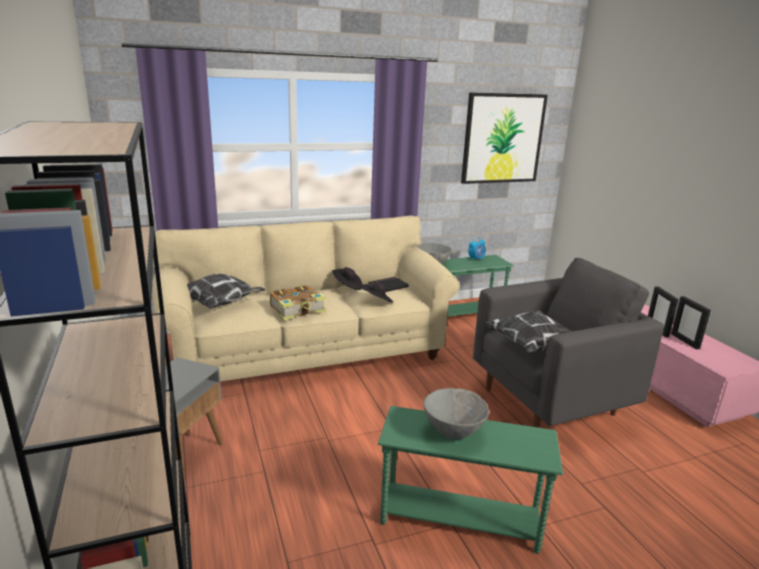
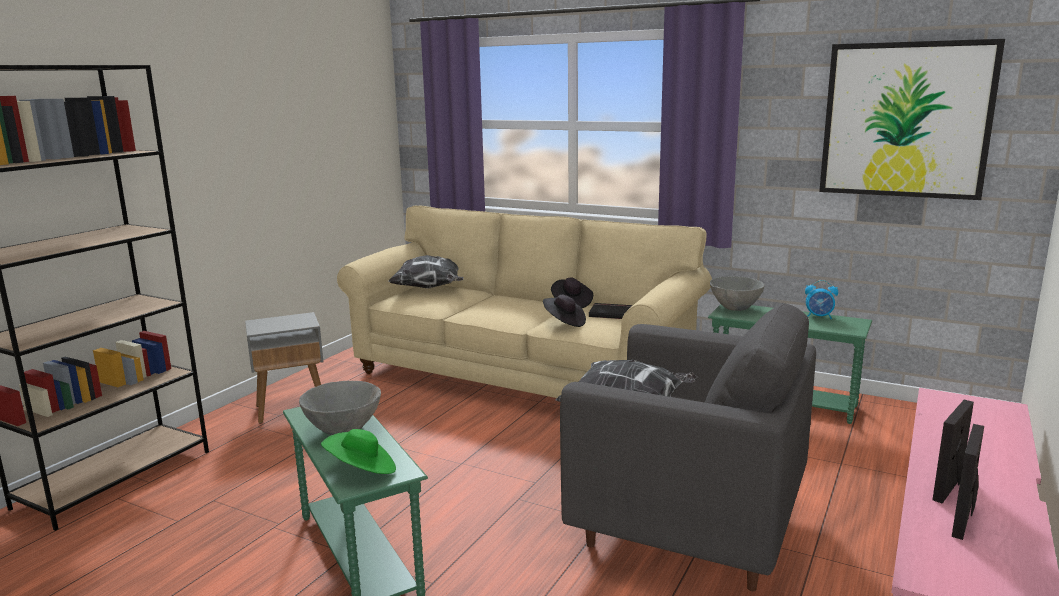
camera: 50 degrees right, 5 degrees down
book [270,285,326,320] -> none
none -> green hat [321,429,396,474]

